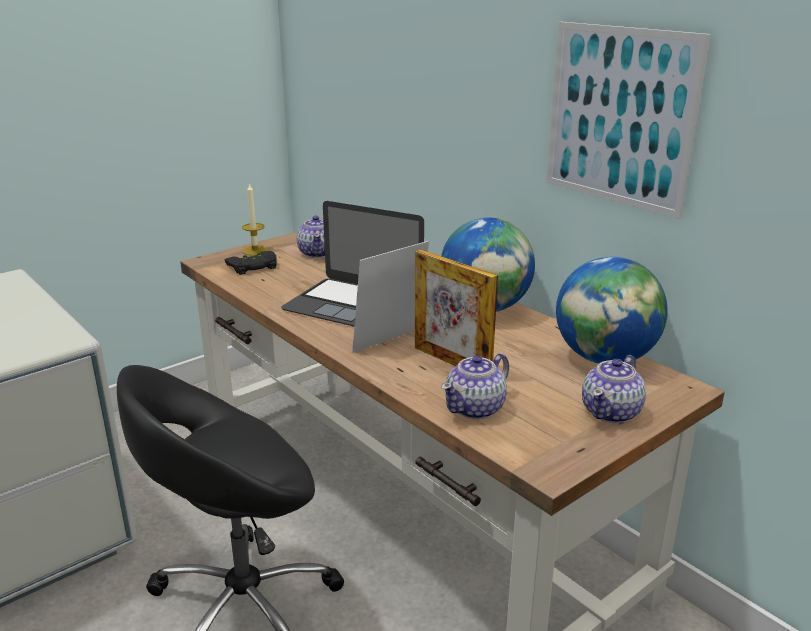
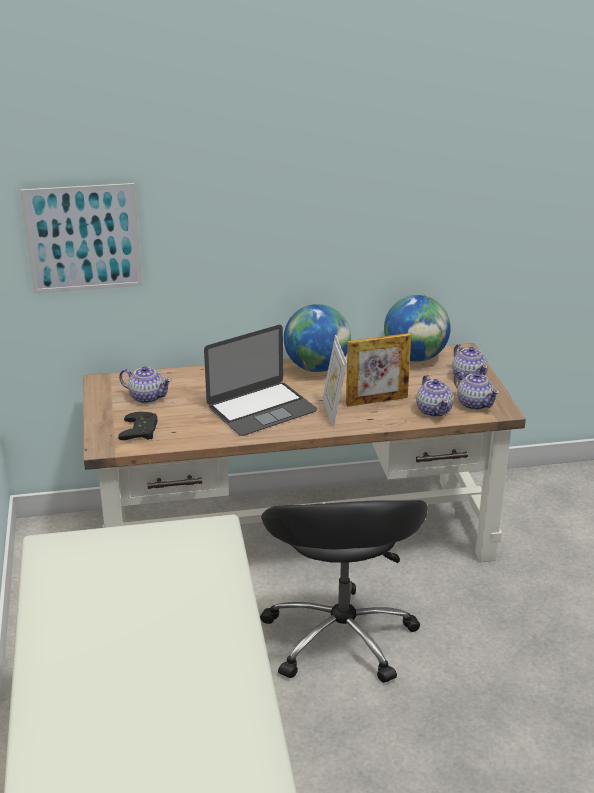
camera: 60 degrees left, 5 degrees up
candle [242,183,268,256] -> none
picture [546,22,711,219] -> picture moved to [20,183,142,293]
none -> teapot [454,370,500,410]

